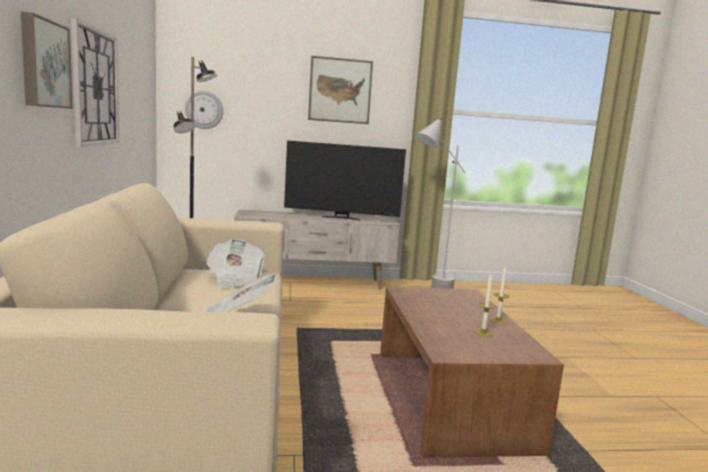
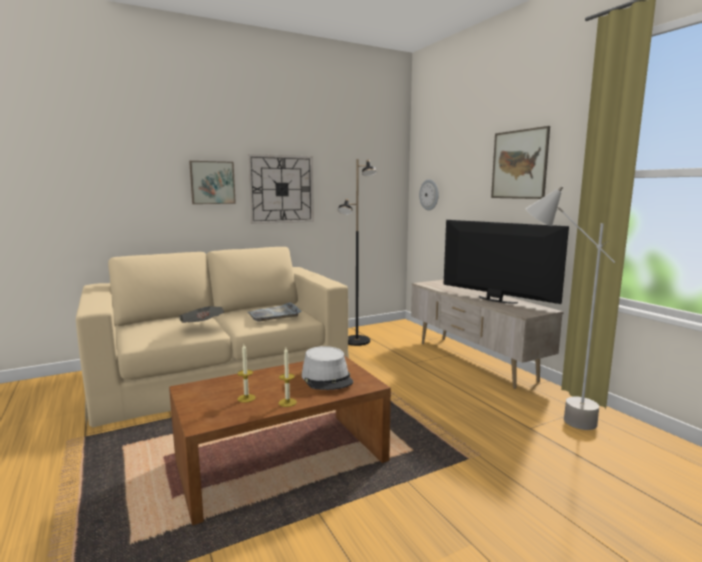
camera: 70 degrees right, 0 degrees up
newspaper [206,239,266,288] -> grey tray [247,302,302,322]
television [284,141,406,220] -> television turned 150 degrees clockwise [444,220,569,304]
none -> grey hat [302,346,353,390]

